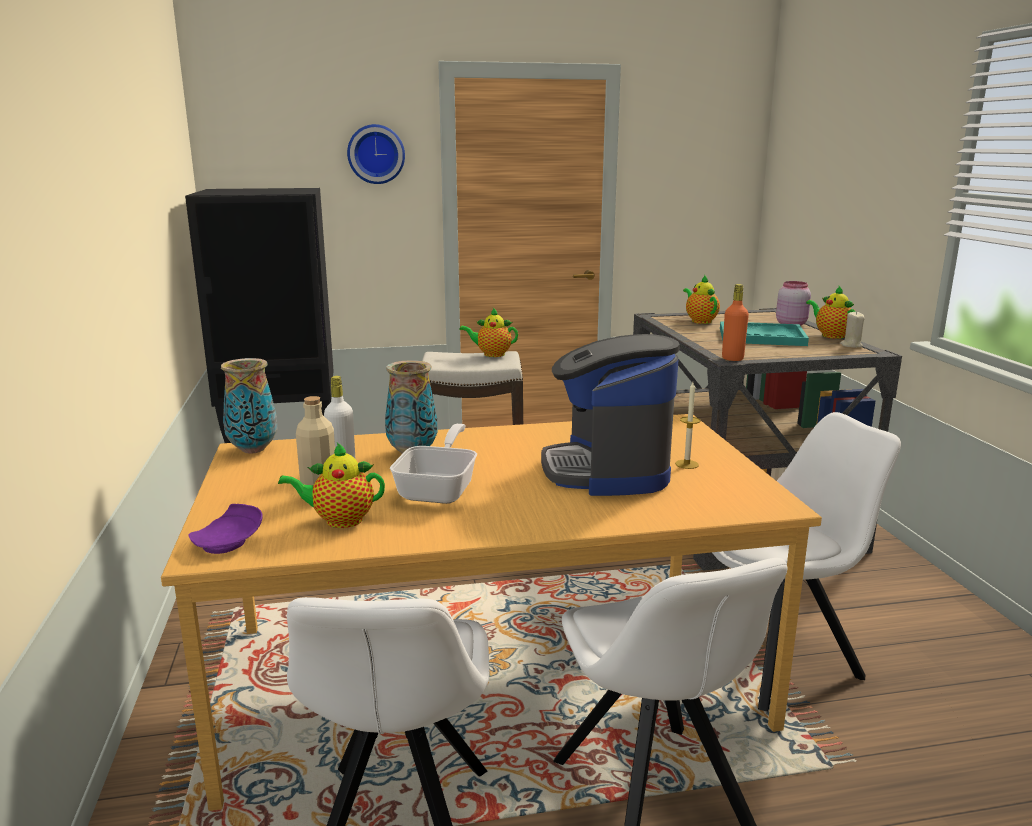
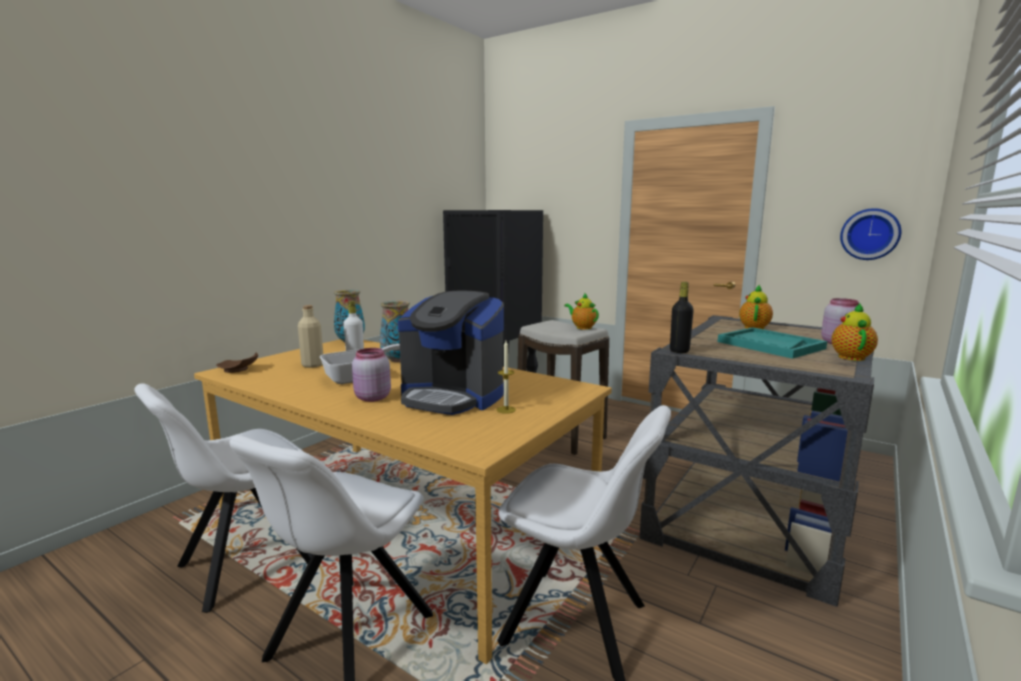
camera: 45 degrees right, 5 degrees down
purple plate [188,504,263,554] -> brown plate [216,353,258,373]
teapot [278,443,385,528] -> none
wall clock [347,124,405,184] -> wall clock moved to [840,208,901,260]
coffee machine [541,334,680,496] -> coffee machine turned 105 degrees counterclockwise [398,291,504,415]
orange bottle [722,284,749,361] -> black bottle [670,282,694,353]
beige candle [840,311,865,348] -> none
none -> pink jar [352,348,391,402]

